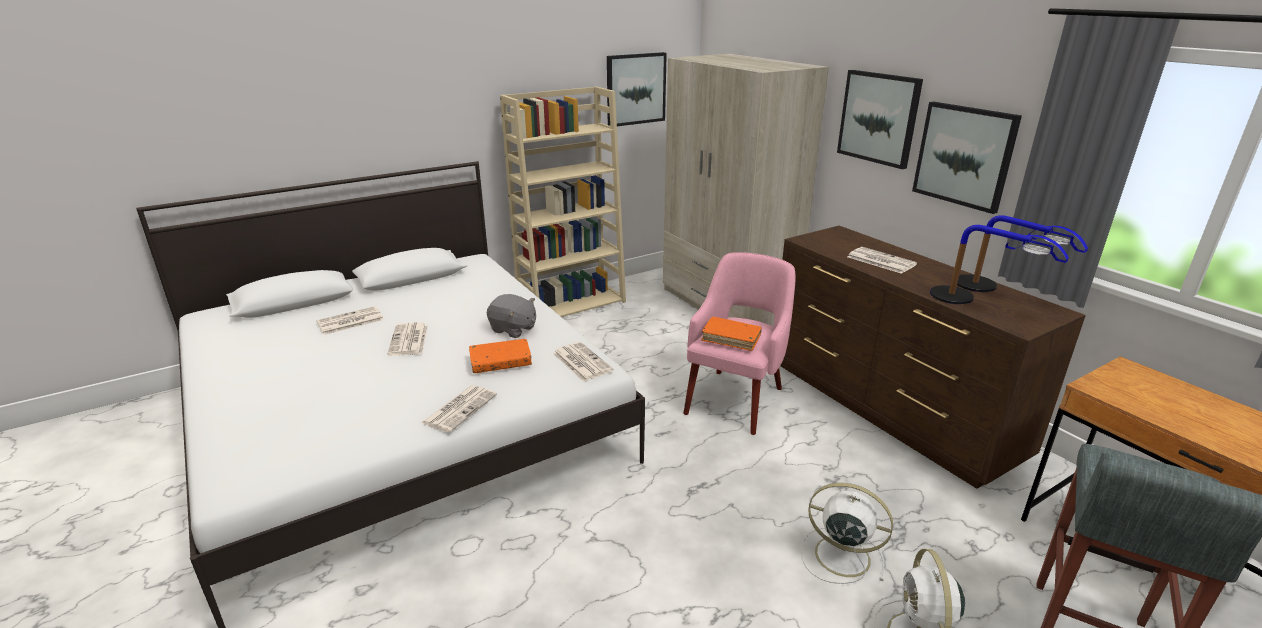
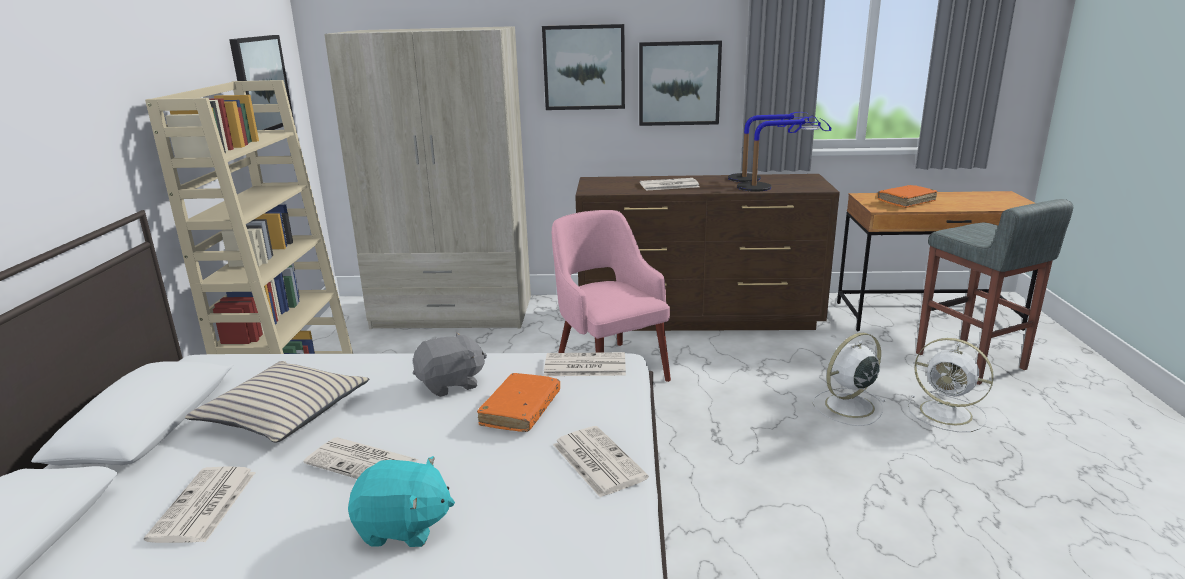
camera: 55 degrees left, 5 degrees down
orange book [701,317,762,351] -> orange book moved to [877,185,938,208]
none -> beige pillow [185,361,369,443]
none -> turquoise plush toy [348,456,455,547]

